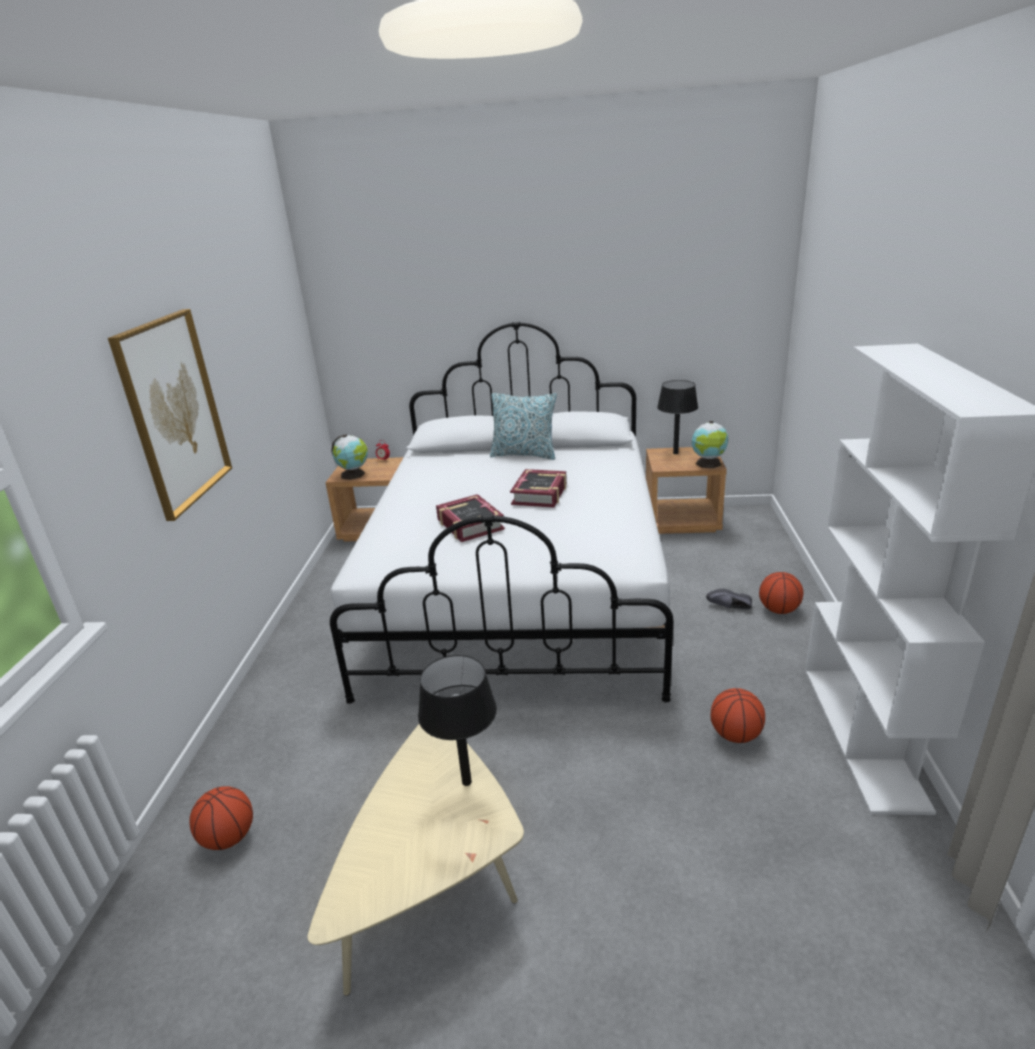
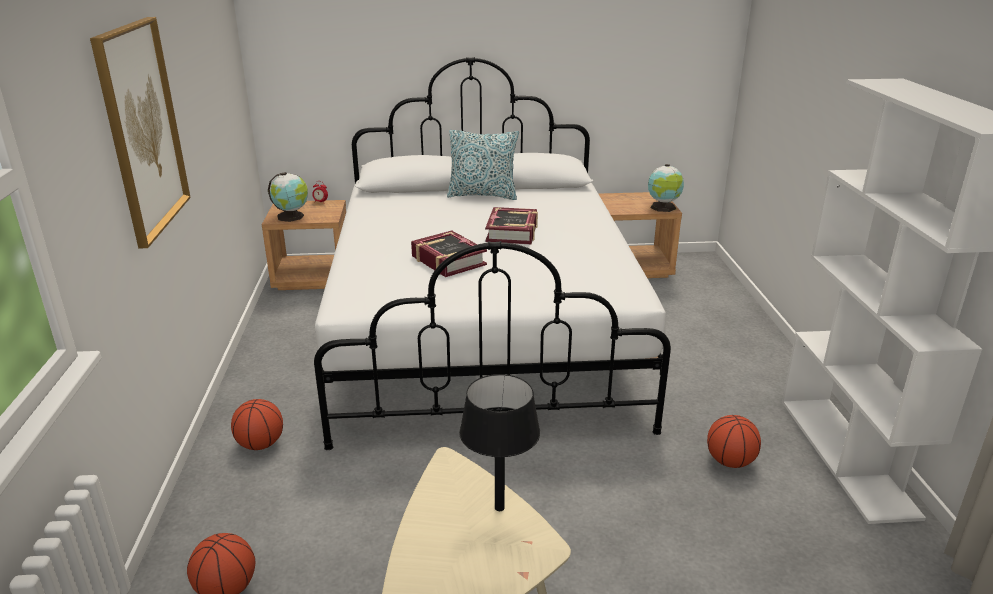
camera: 10 degrees left, 0 degrees up
black table lamp [657,380,698,454] -> none
black shoe [706,588,752,609] -> none
basketball [759,572,803,614] -> basketball moved to [231,399,283,450]

